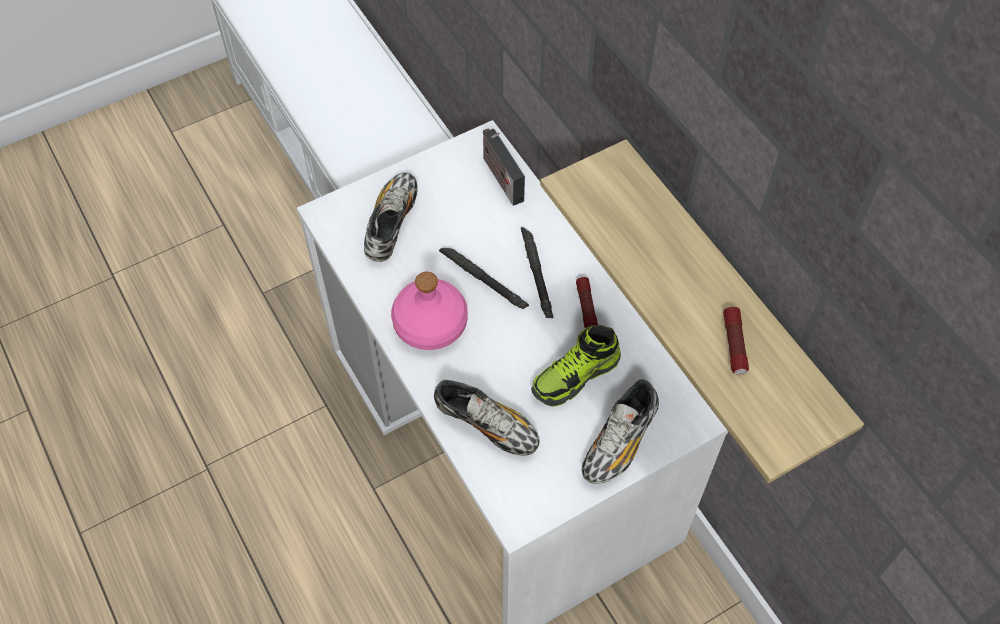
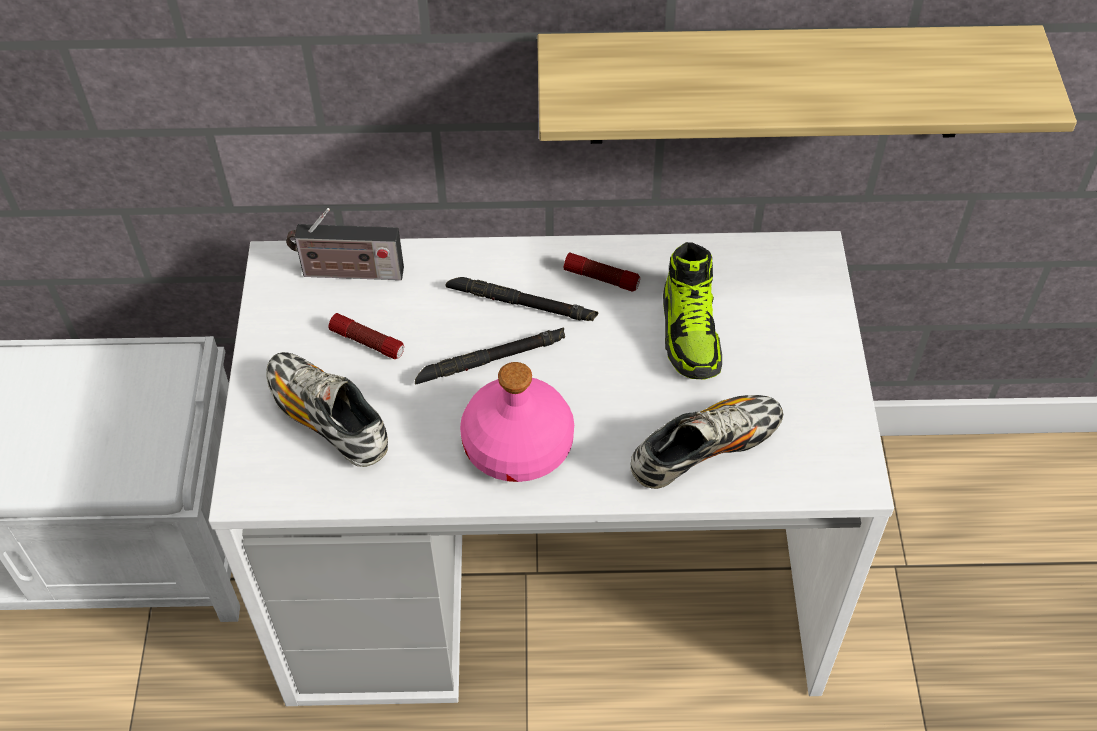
camera: 60 degrees left, 5 degrees down
shoe [581,379,659,484] -> none
flashlight [723,307,749,375] -> flashlight moved to [329,313,404,359]

